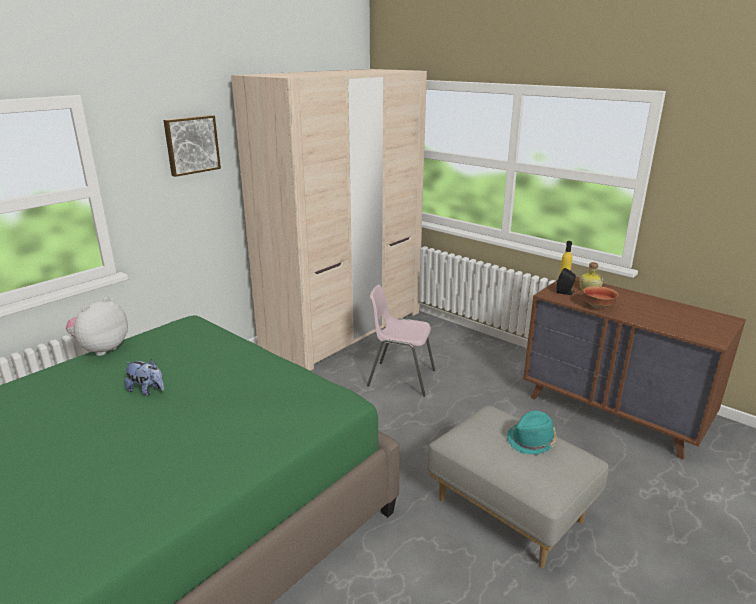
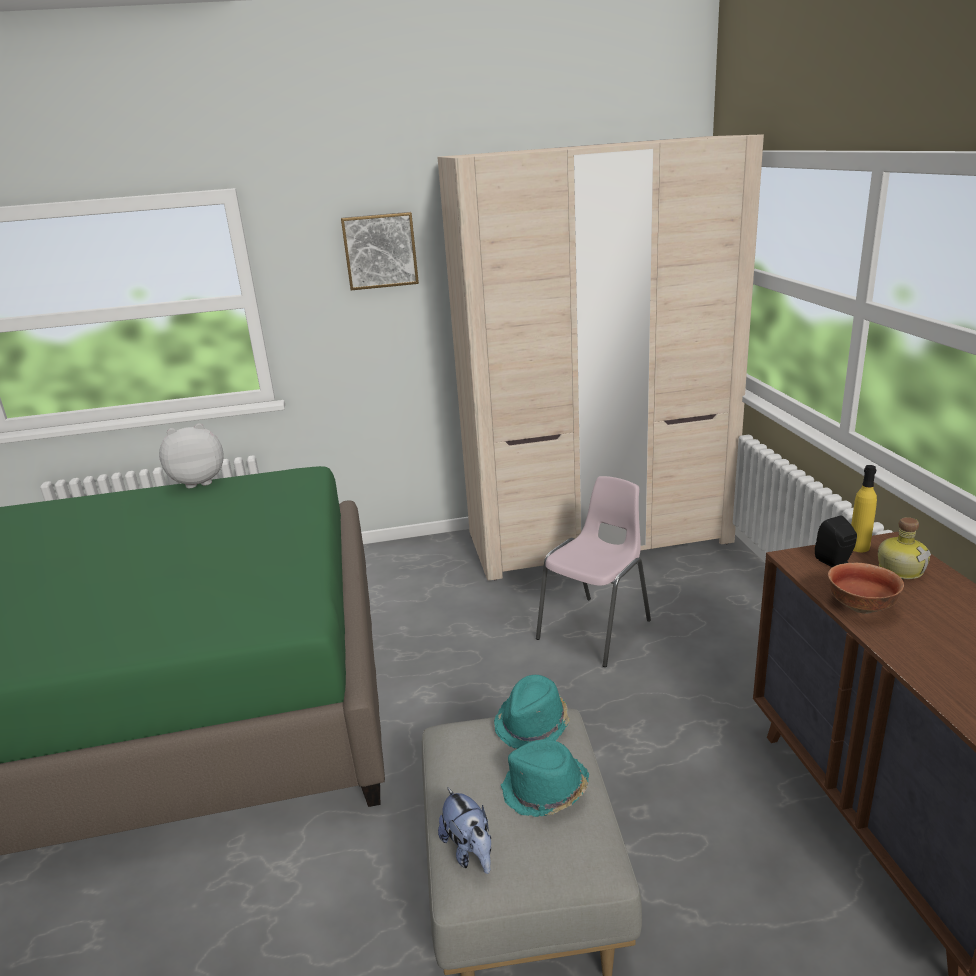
camera: 40 degrees right, 0 degrees up
plush toy [125,359,164,396] -> plush toy moved to [438,787,491,874]
pink chair [367,285,435,397] -> pink chair turned 75 degrees clockwise [536,476,651,667]
none -> turquoise hat [494,675,570,749]

